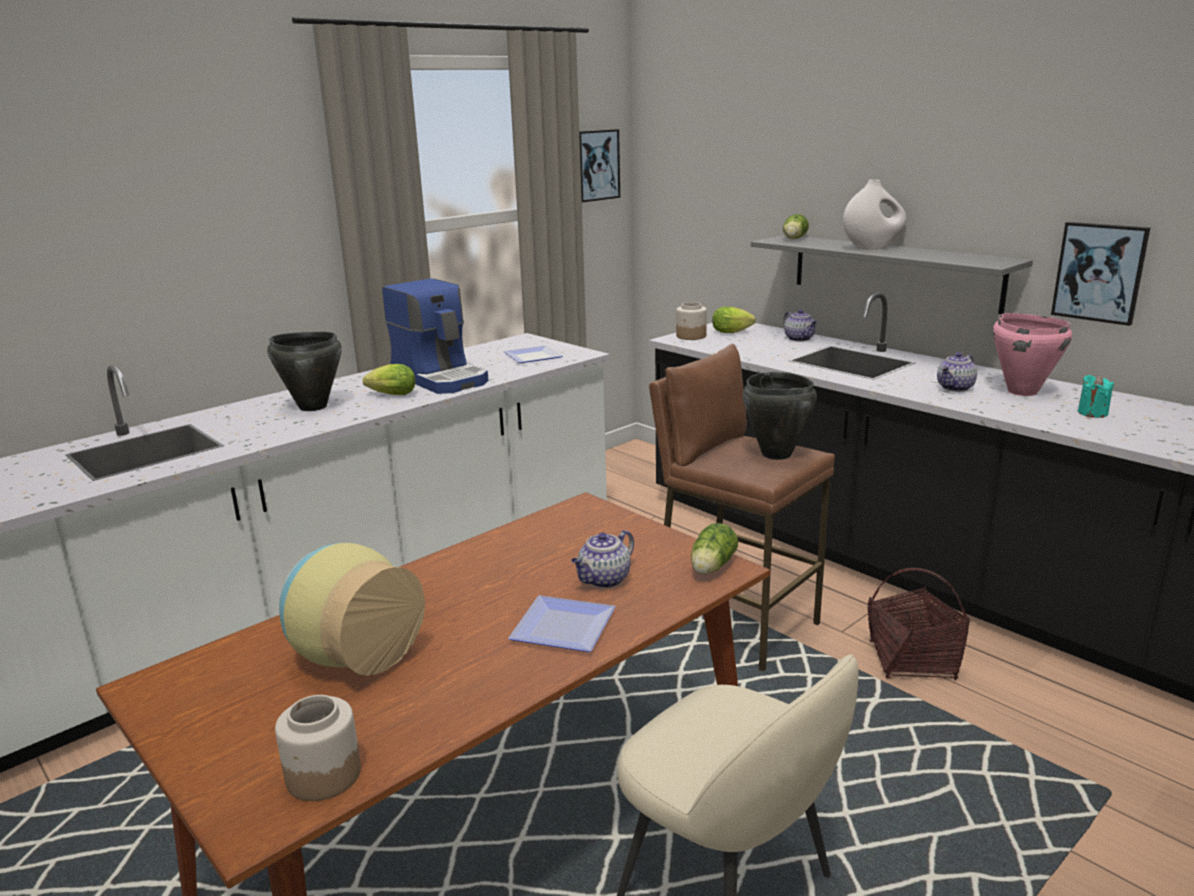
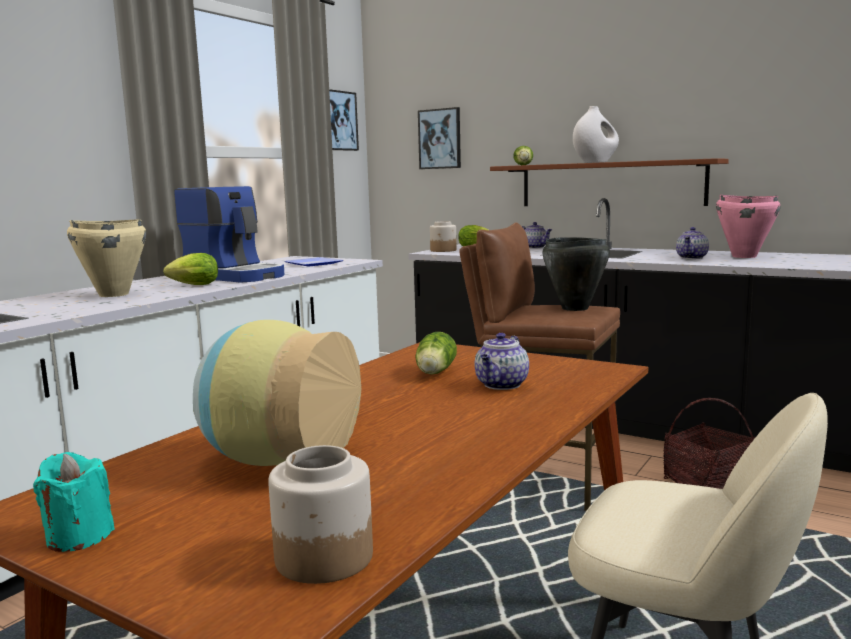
camera: 15 degrees left, 10 degrees down
black cooking pot [267,332,342,411] -> beige cooking pot [67,219,146,297]
plate [508,595,616,652] -> none
lettuce [691,523,738,574] -> lettuce moved to [415,332,457,375]
grey shelf [751,235,1033,314] -> brown shelf [490,158,729,206]
picture [1051,222,1150,326] -> picture moved to [418,107,461,169]
turquoise candle [1078,375,1114,418] -> turquoise candle moved to [33,452,115,552]

